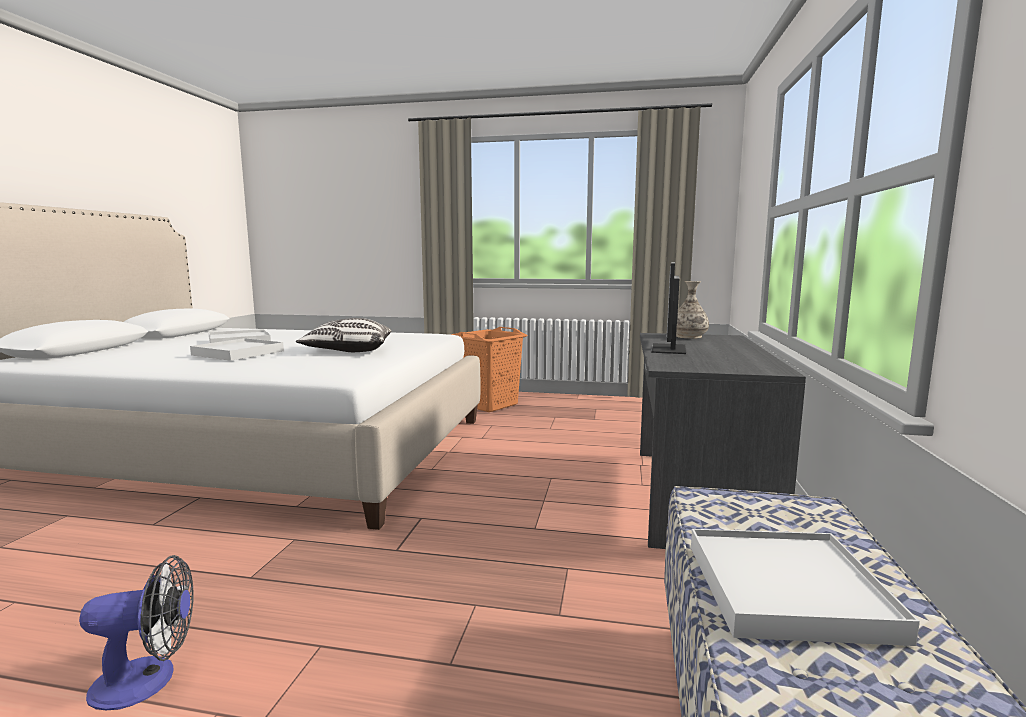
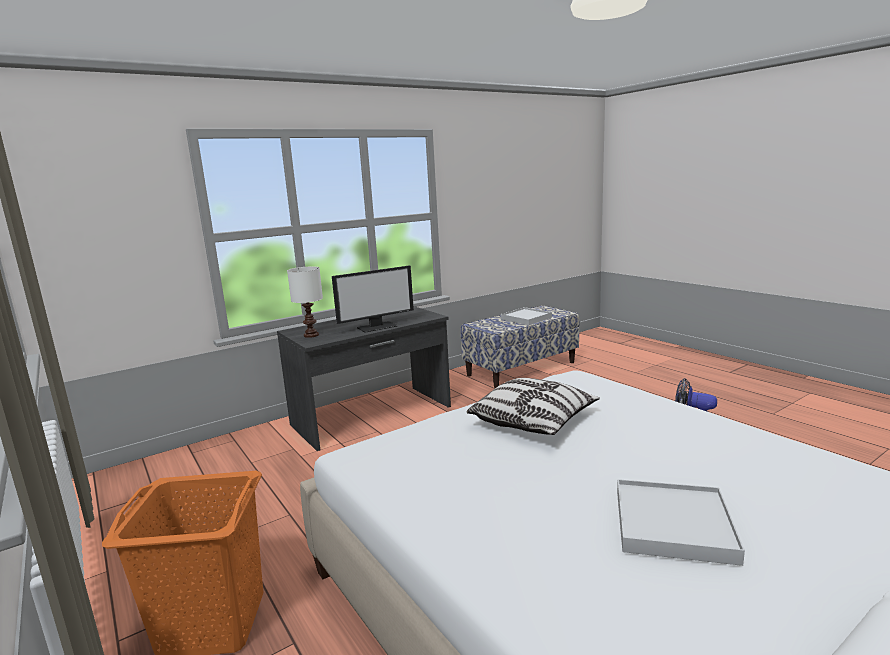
camera: 135 degrees left, 5 degrees up
white tray [190,338,284,361] -> none
vase [676,281,709,339] -> white table lamp [287,266,323,338]

